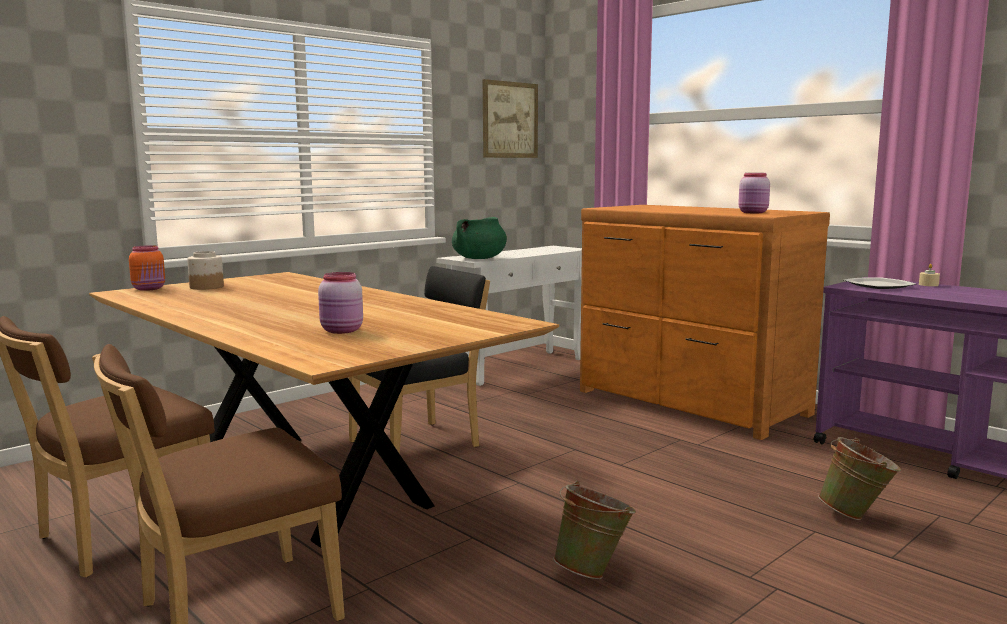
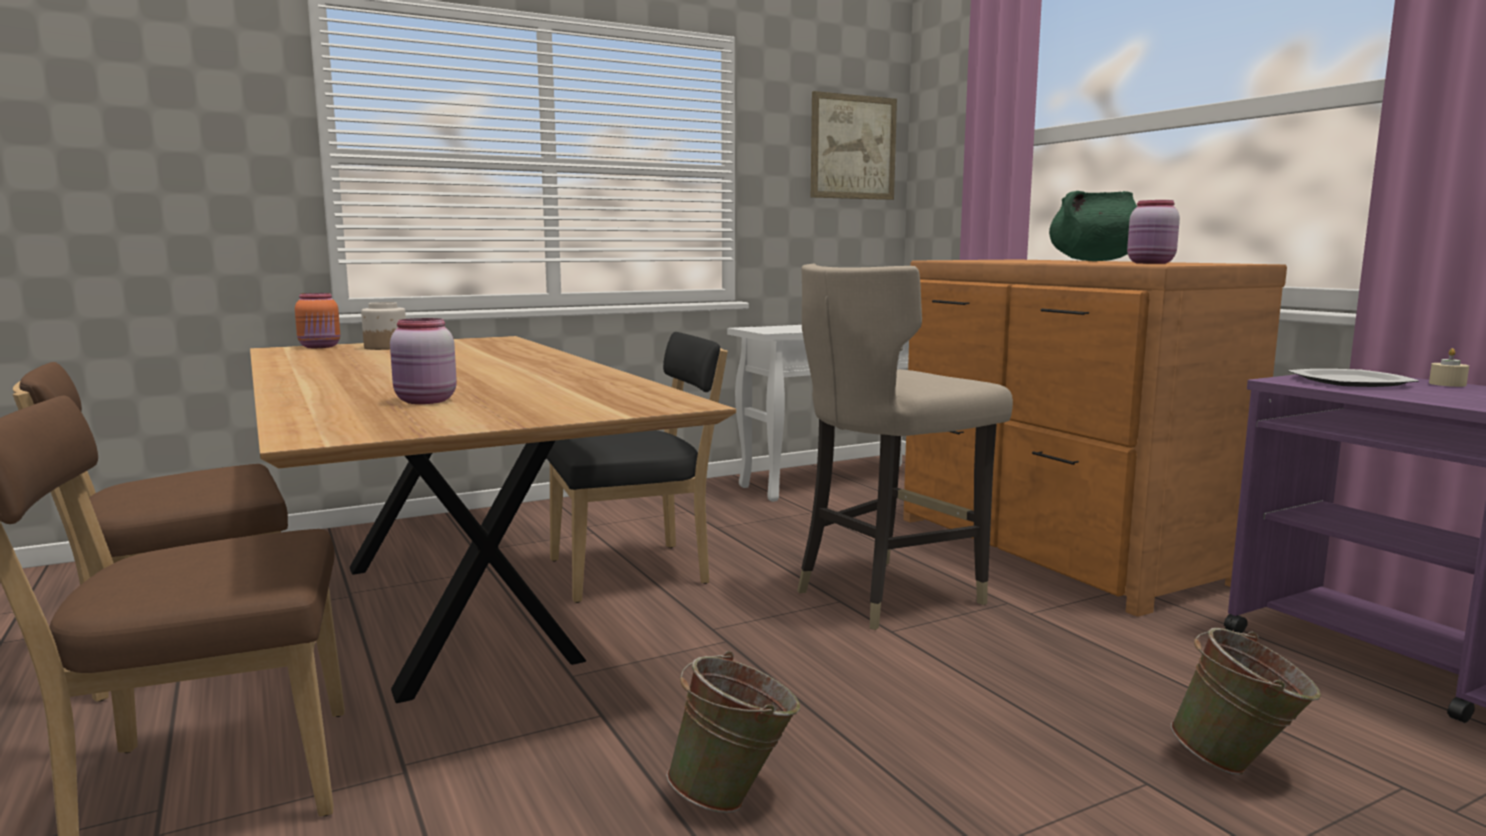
camera: 15 degrees right, 0 degrees up
green cooking pot [452,217,507,259] -> green cooking pot moved to [1049,191,1137,261]
none -> beige stool [797,263,1013,630]

